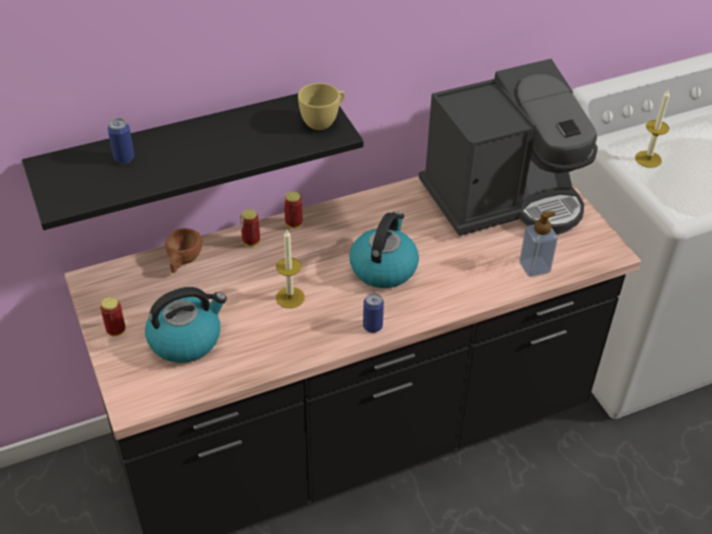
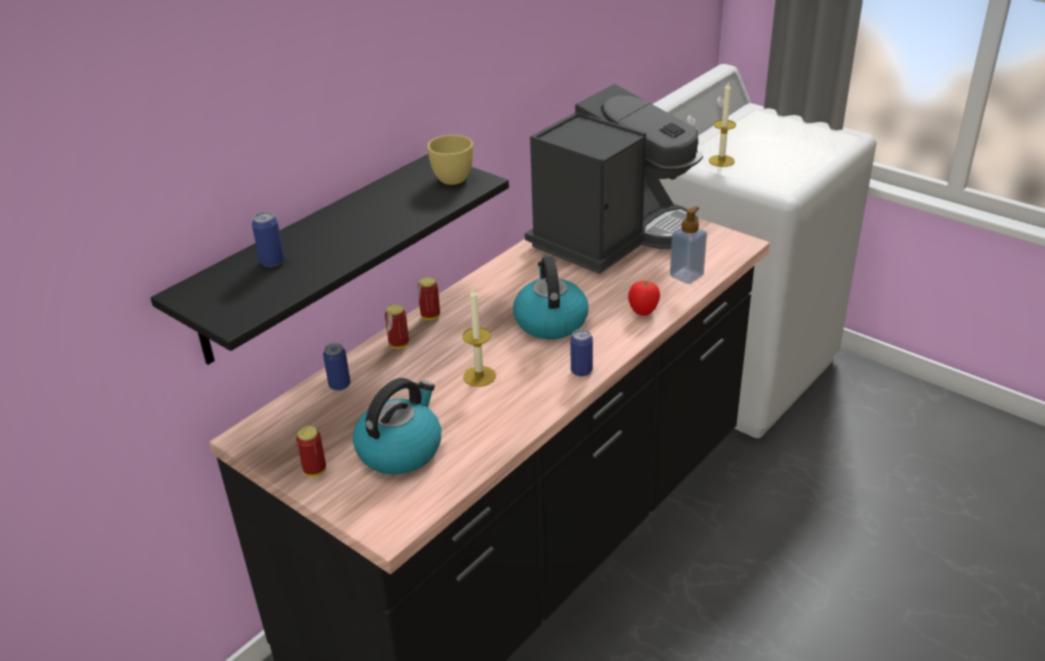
camera: 25 degrees left, 10 degrees down
brown cup [165,228,202,273] -> can [323,343,351,391]
none -> tomato [628,281,660,316]

